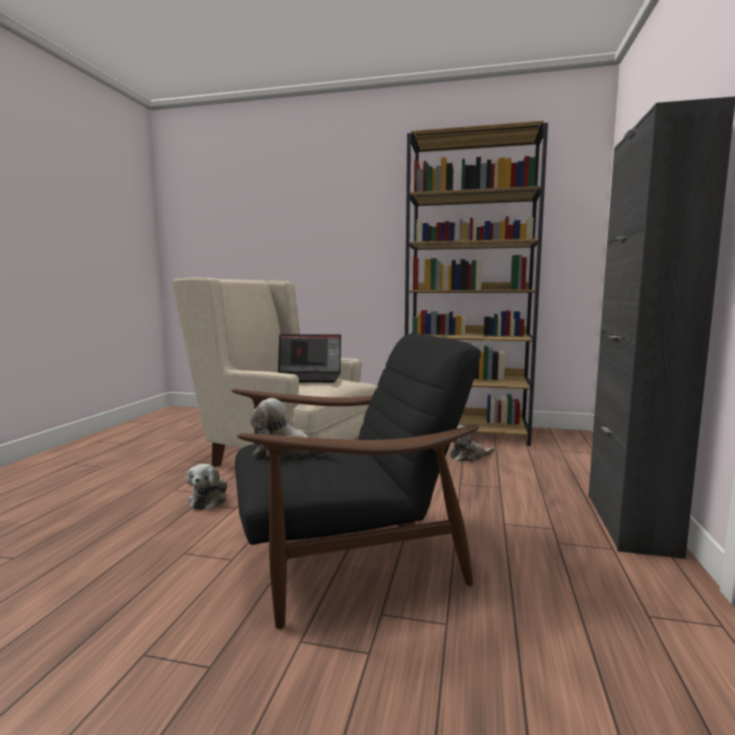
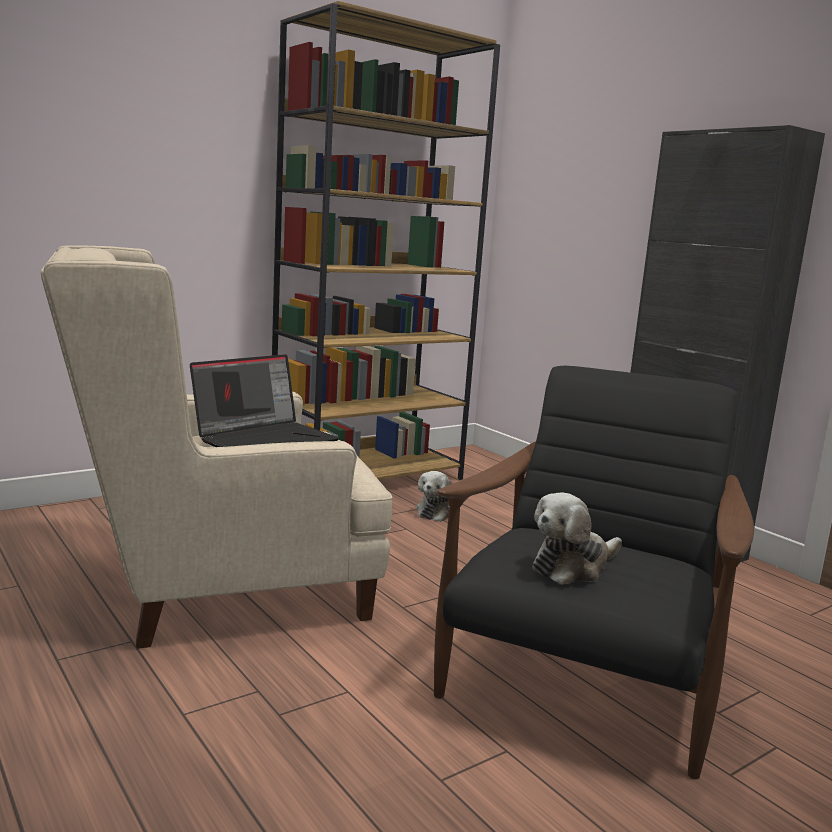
camera: 50 degrees left, 5 degrees up
plush toy [187,464,227,510] -> none

